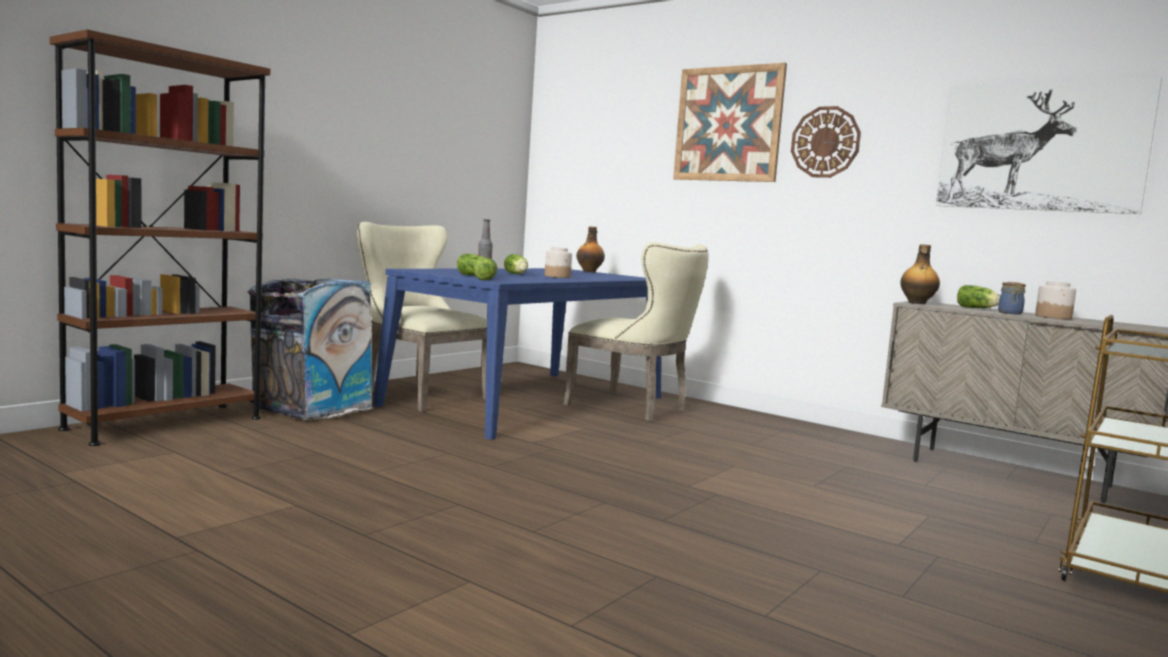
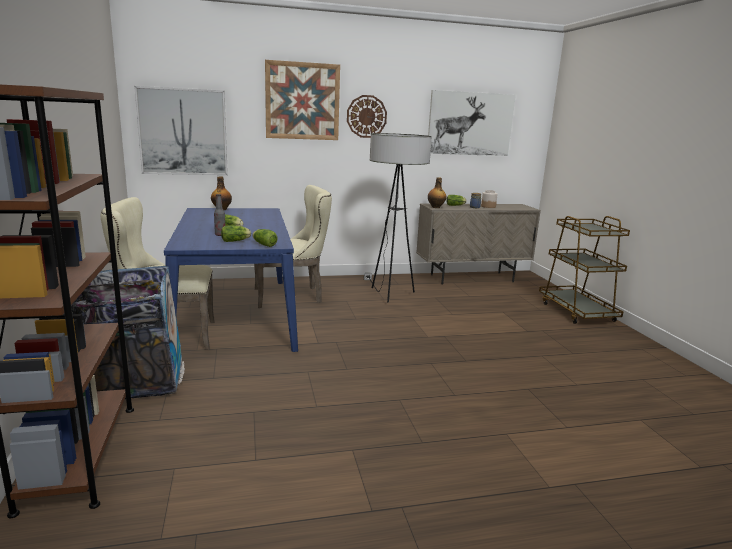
camera: 50 degrees left, 10 degrees up
jar [545,247,572,278] -> none
none -> picture [134,86,228,175]
none -> floor lamp [364,133,432,302]

